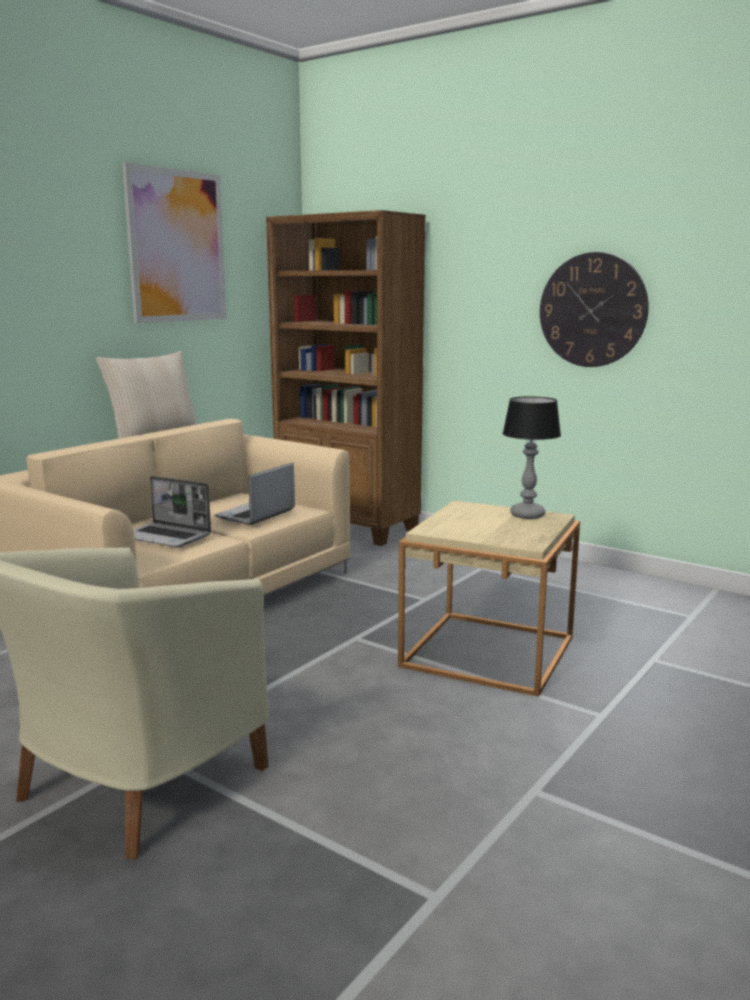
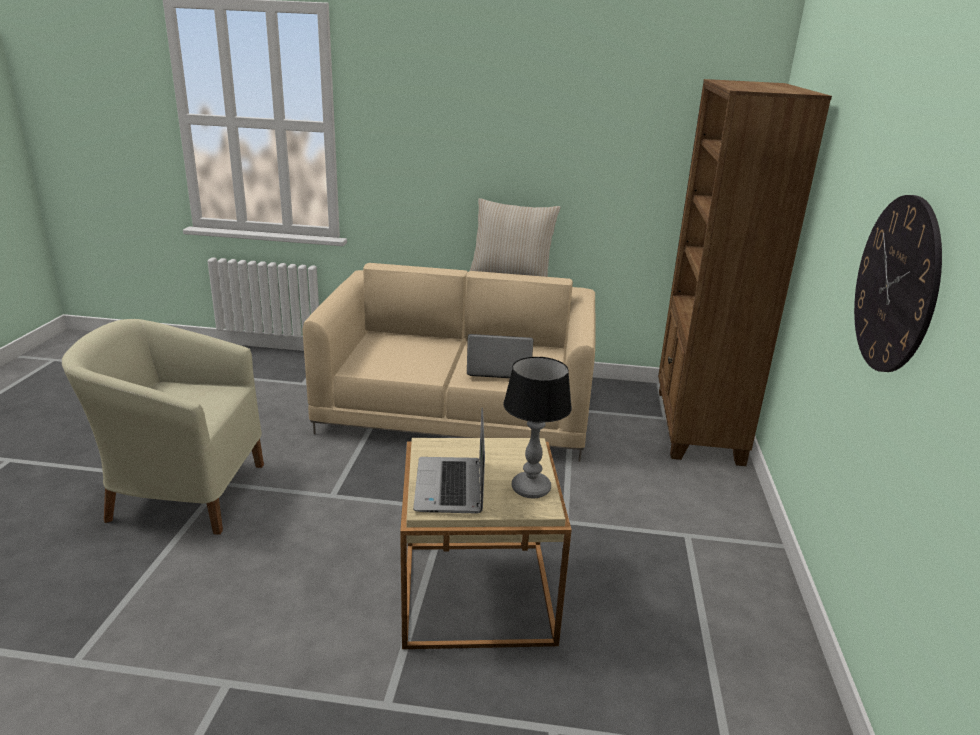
camera: 60 degrees right, 10 degrees up
picture [122,162,227,323] -> none
laptop [133,476,211,547] -> laptop moved to [413,408,485,513]

